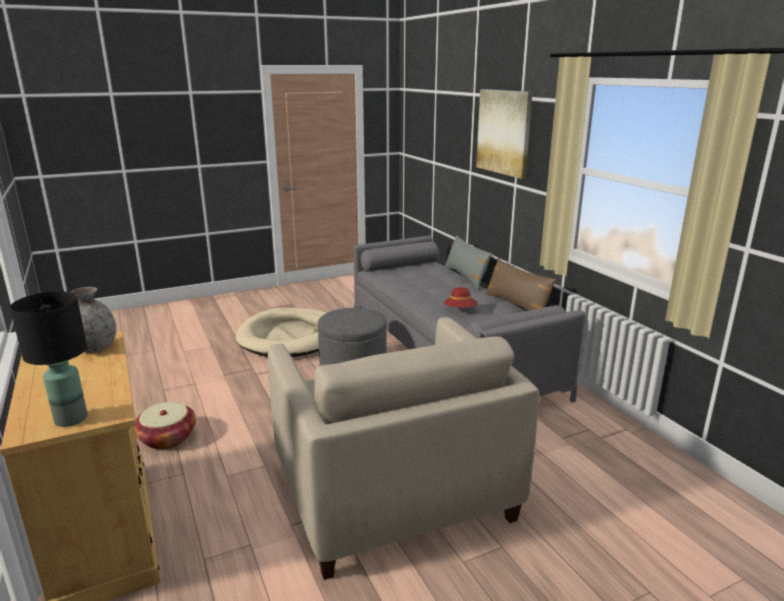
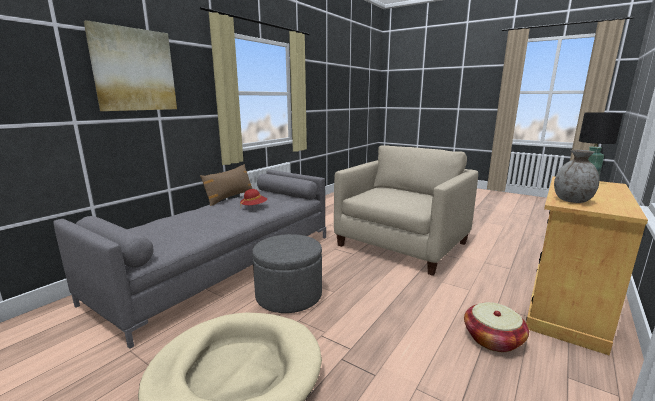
camera: 120 degrees left, 5 degrees down
grey pillow [444,235,492,290] -> none

